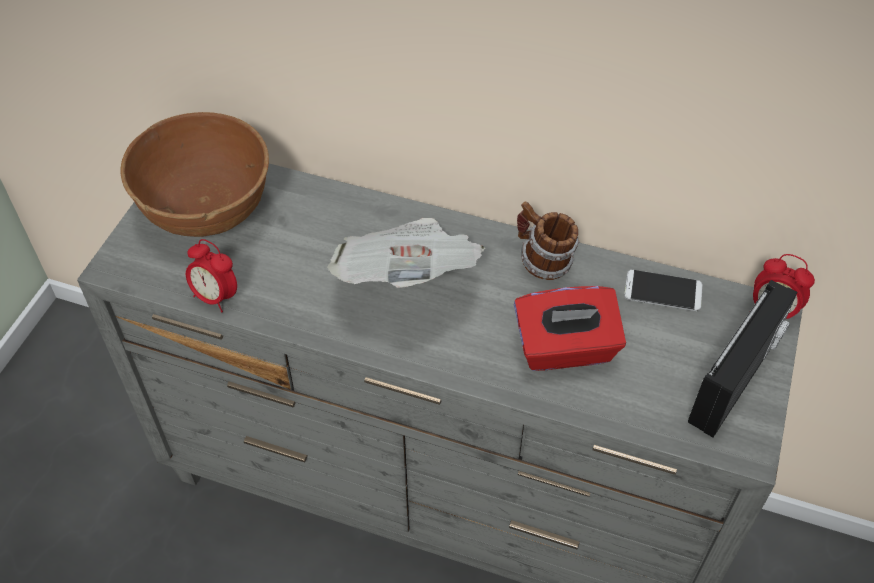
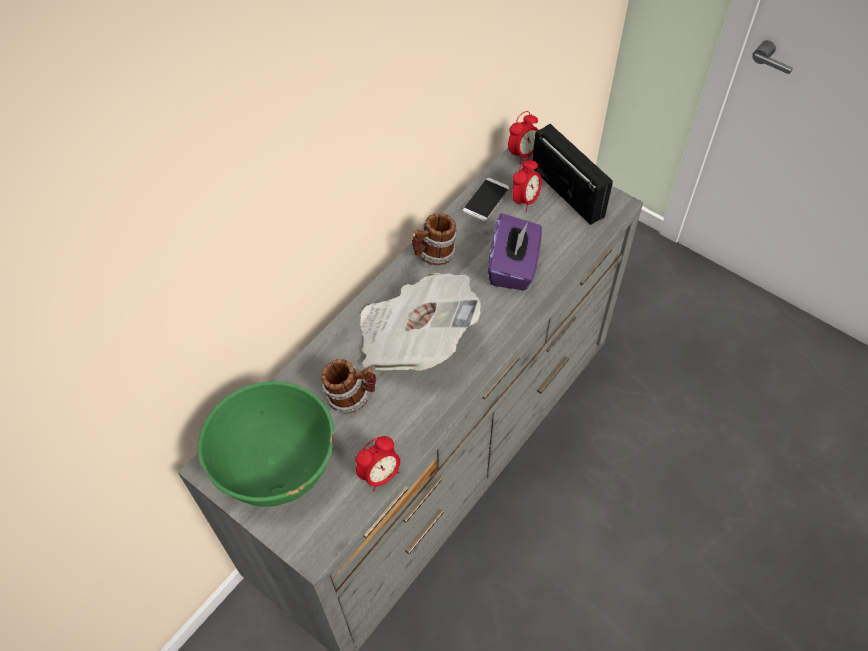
camera: 70 degrees left, 5 degrees up
brown bowl [120,112,269,237] -> green bowl [198,381,334,507]
red tissue box [514,286,626,371] -> purple tissue box [488,213,542,290]
none -> mug [321,359,376,414]
none -> alarm clock [512,158,542,212]

